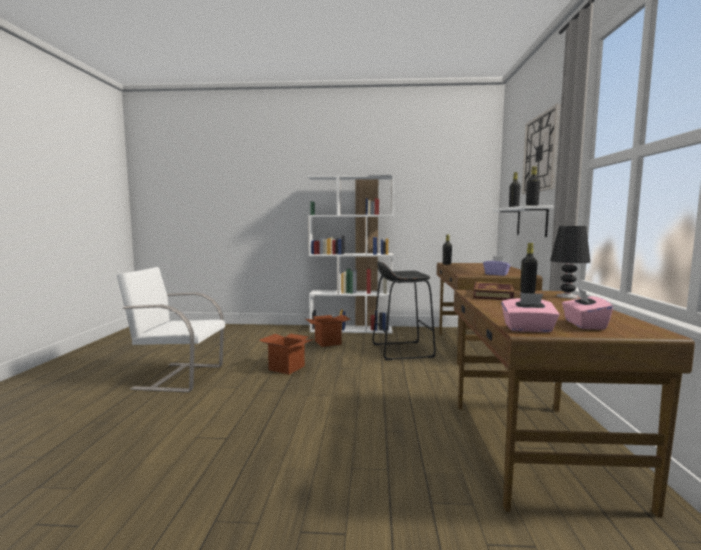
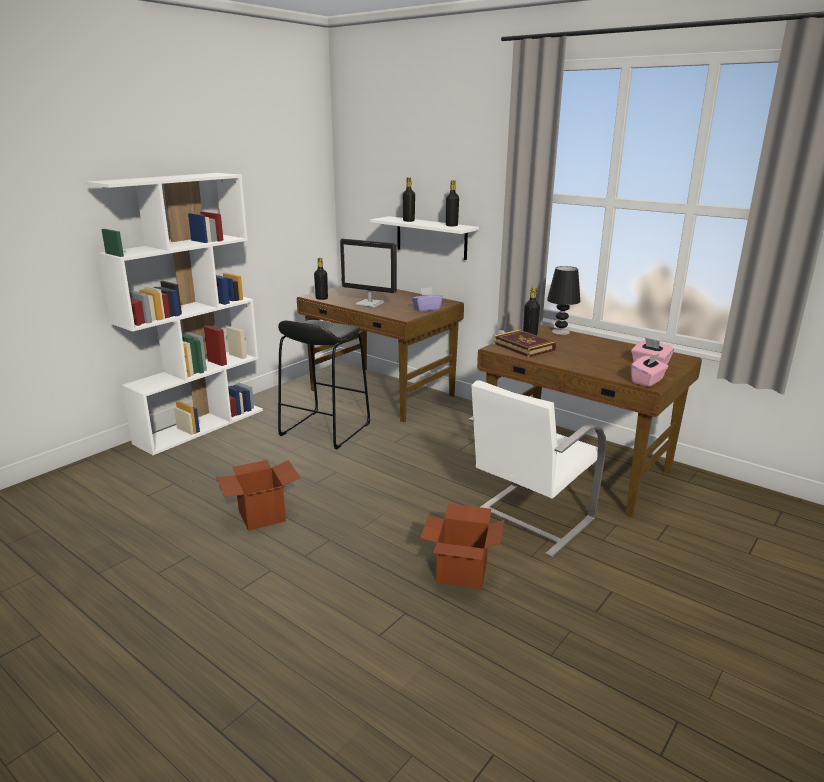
camera: 55 degrees left, 15 degrees up
white chair [117,267,225,392] -> white chair moved to [469,380,606,558]
cardboard box [306,315,350,347] -> cardboard box moved to [420,504,504,589]
wall clock [522,104,560,194] -> none
none -> monitor [340,239,397,307]

